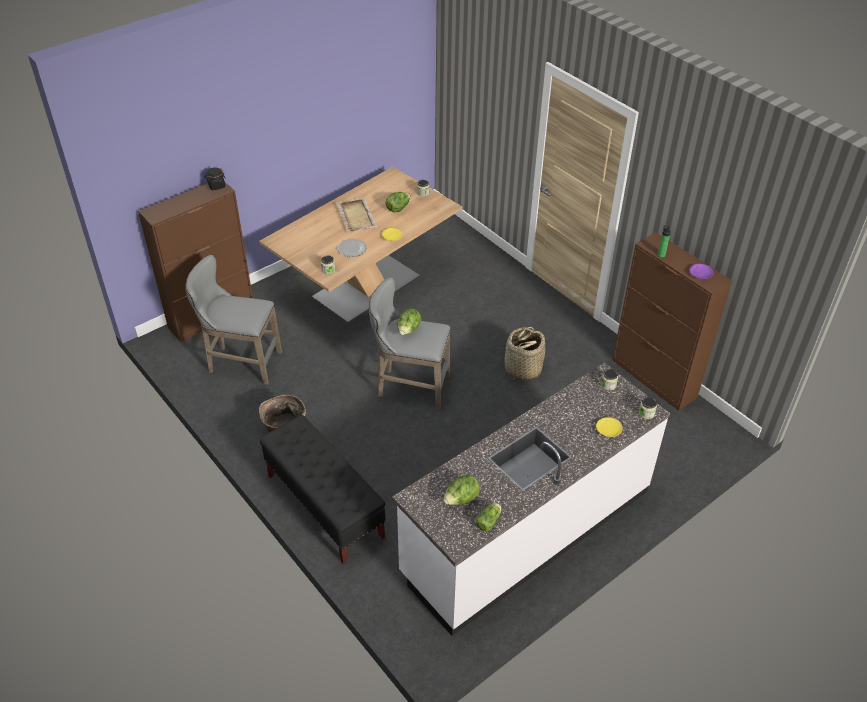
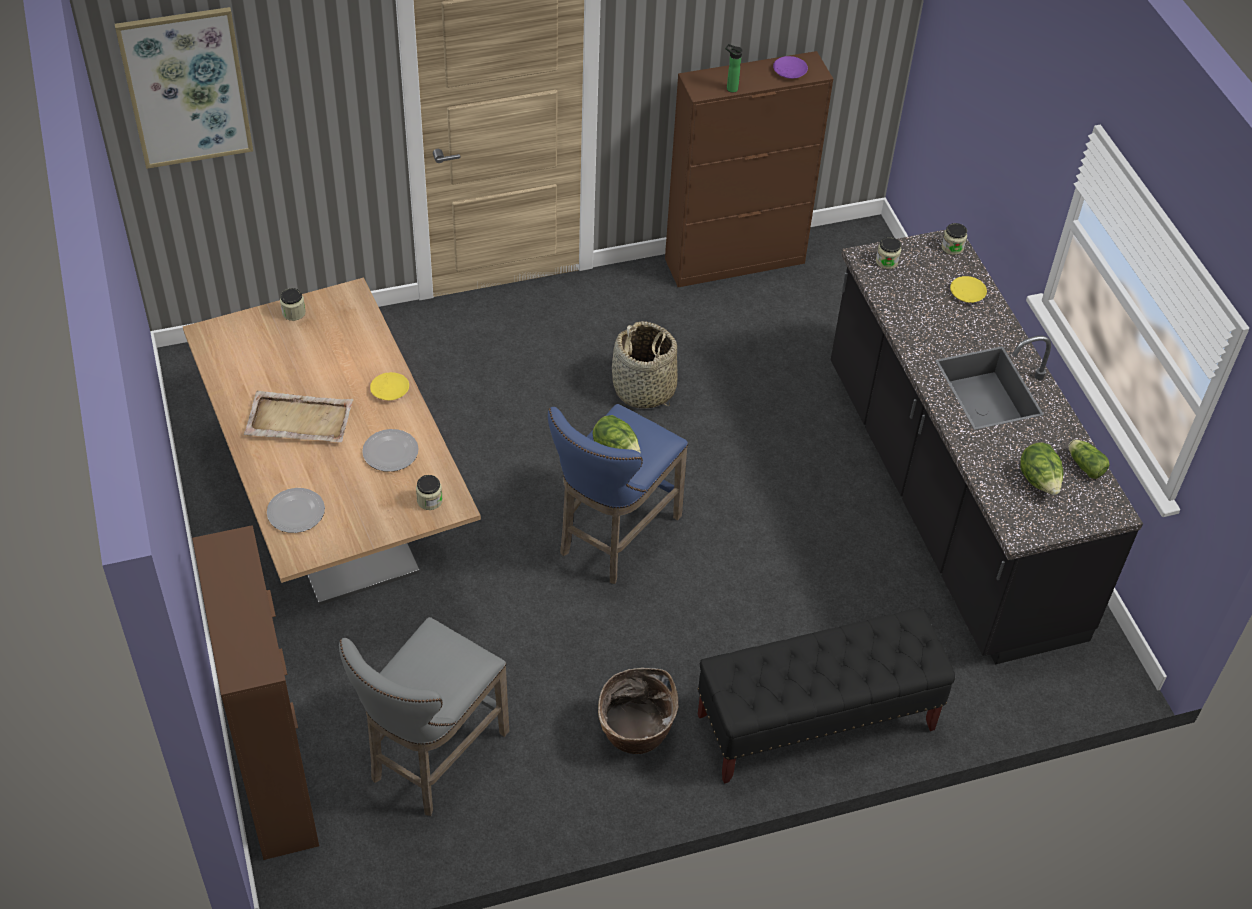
camera: 70 degrees left, 5 degrees up
black jar [204,167,226,190] -> none
grey stool [369,277,450,410] -> blue stool [548,404,688,584]
lettuce [386,192,410,212] -> none
white counter [392,363,670,636] -> black counter [831,230,1143,665]
none -> picture [115,7,253,169]
none -> plate [267,488,325,533]

